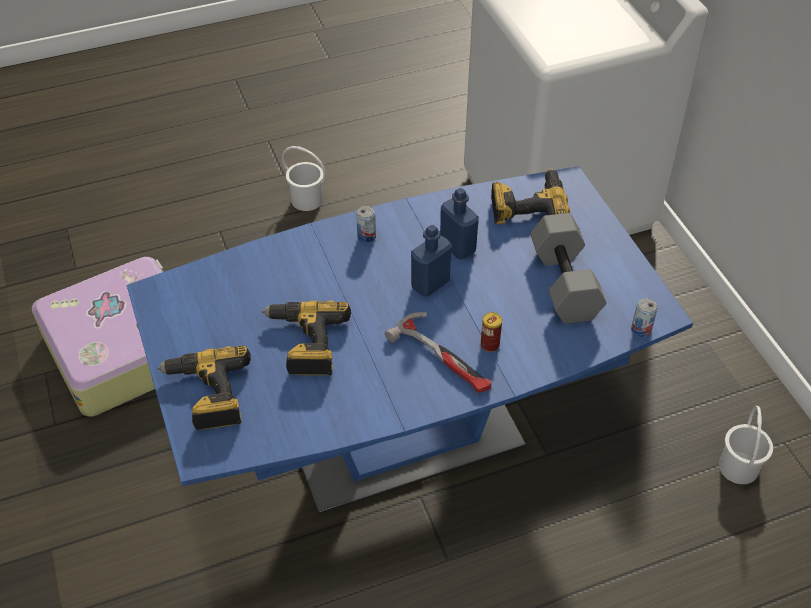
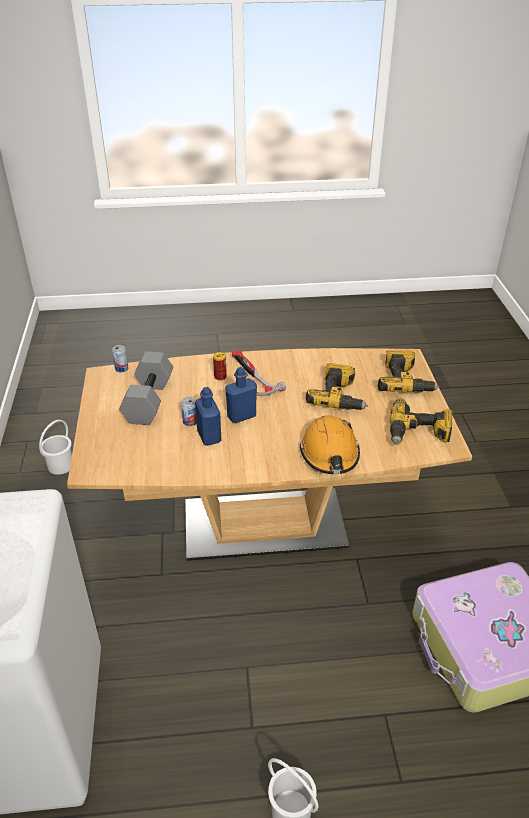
camera: 165 degrees left, 10 degrees down
blue dining table [127,166,693,515] -> brown dining table [67,348,472,561]
can [356,206,376,243] -> can moved to [181,396,197,426]
power drill [491,168,570,224] -> power drill moved to [390,398,453,445]
none -> orange hard hat [300,415,360,474]

